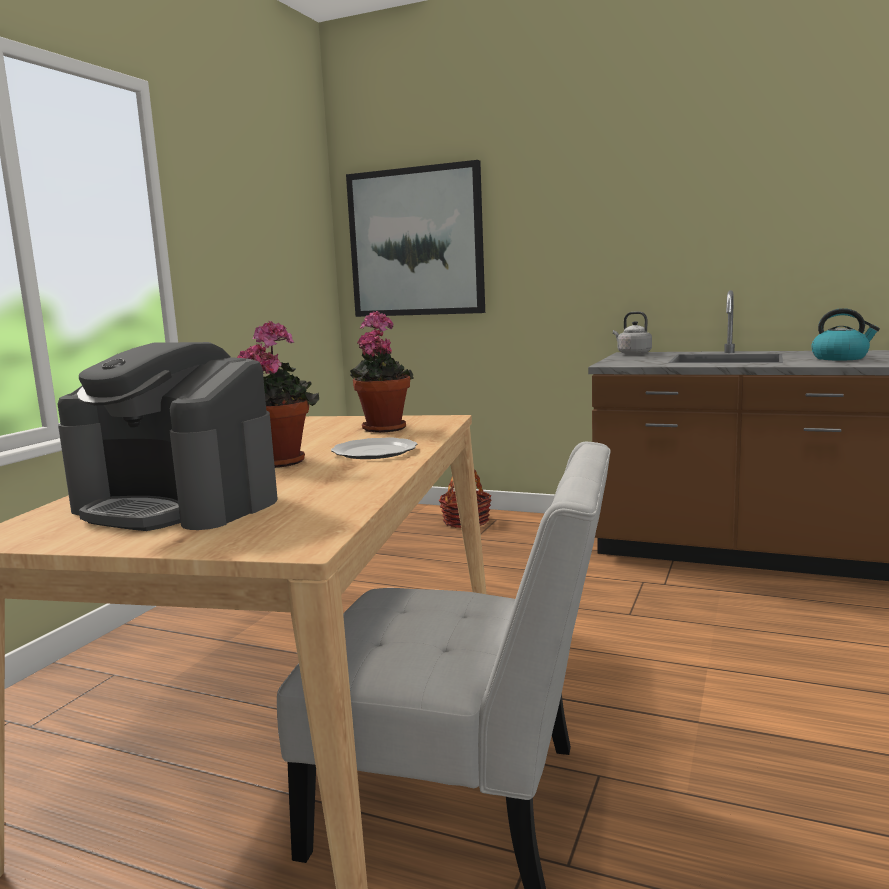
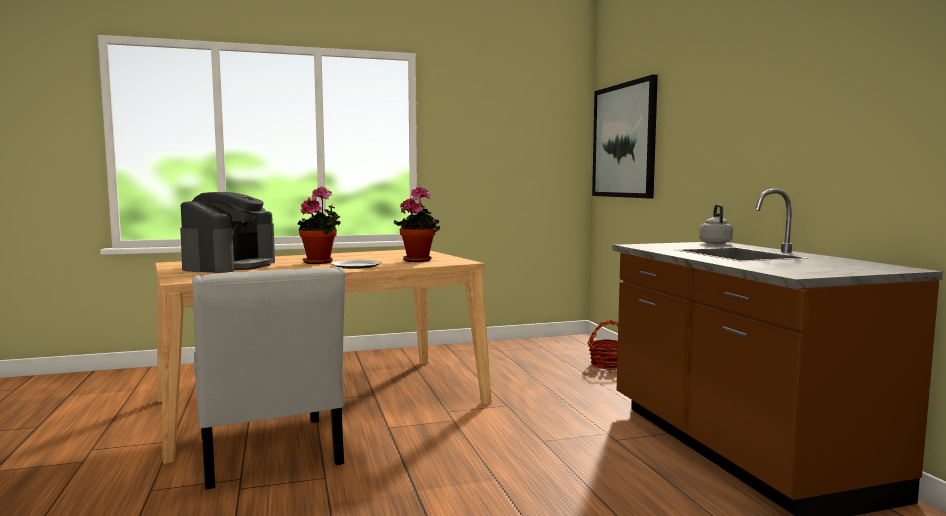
camera: 50 degrees right, 5 degrees down
coffee machine [58,342,277,531] -> coffee machine turned 150 degrees counterclockwise [180,192,275,273]
kettle [811,308,880,361] -> none

